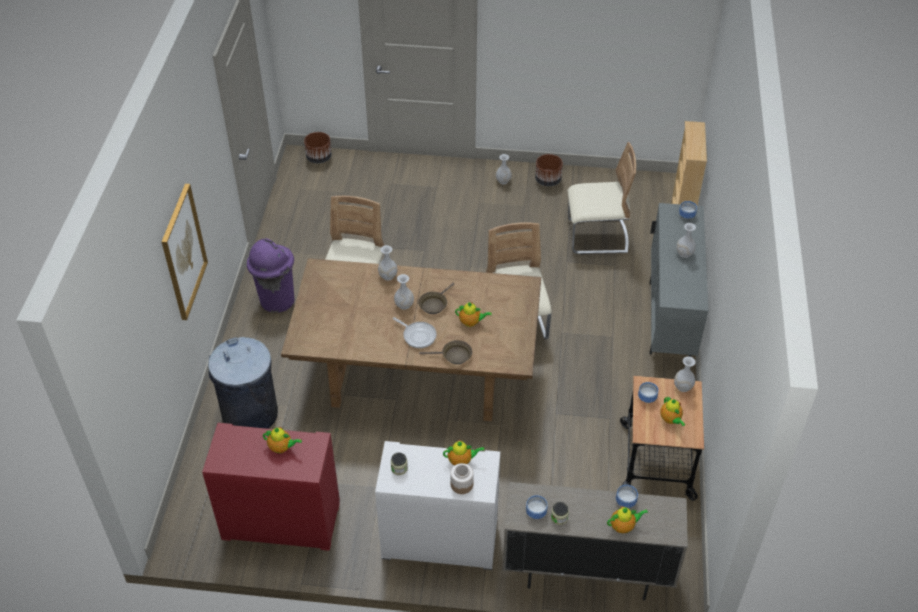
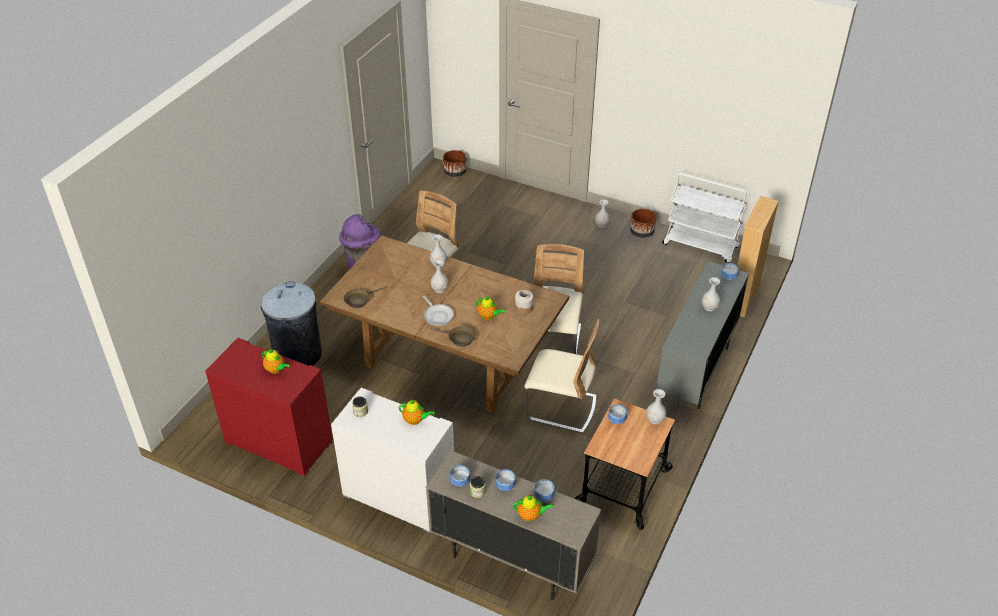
camera: 20 degrees right, 5 degrees down
picture [162,184,208,320] -> none
brown frying pan [418,283,455,314] -> brown frying pan moved to [344,287,386,308]
jar [450,463,474,494] -> jar moved to [515,290,533,314]
beige chair [568,142,636,254] -> beige chair moved to [524,319,599,433]
teapot [660,396,685,426] -> none
none -> bowl [496,469,516,491]
none -> white cart [663,173,747,263]

